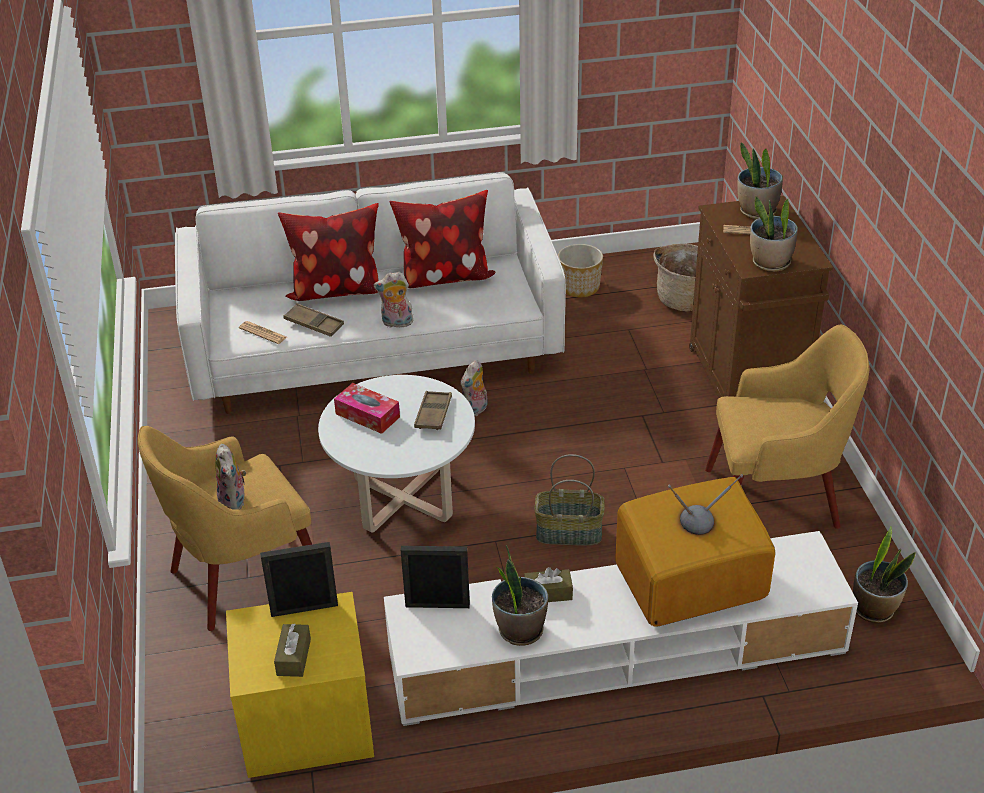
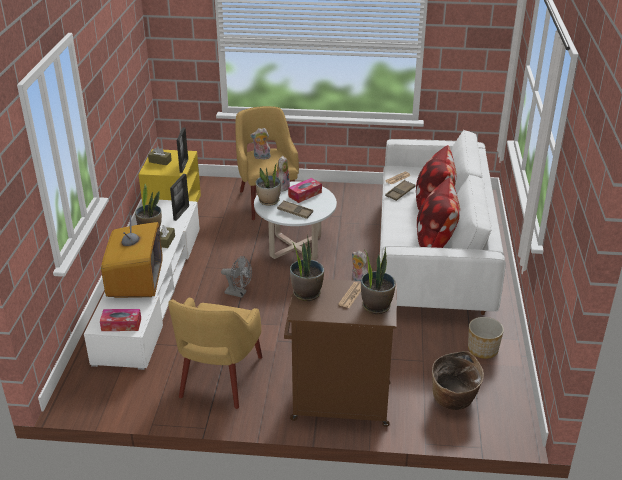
camera: 105 degrees right, 5 degrees down
plush toy [374,272,413,328] -> plush toy moved to [276,156,290,191]
basket [534,454,605,546] -> grey fan [221,256,252,298]
potted plant [853,526,916,623] -> potted plant moved to [256,163,281,206]
none -> tissue box [100,309,141,331]

